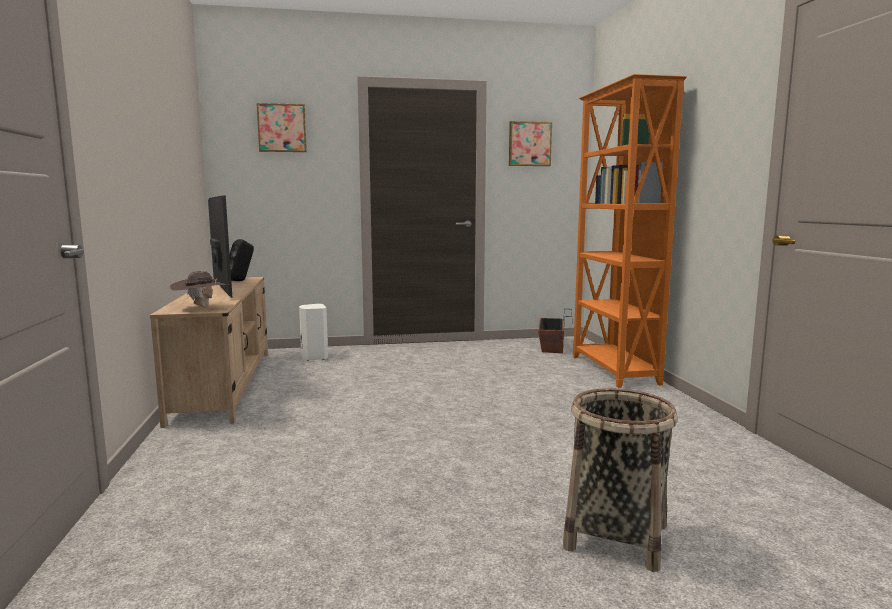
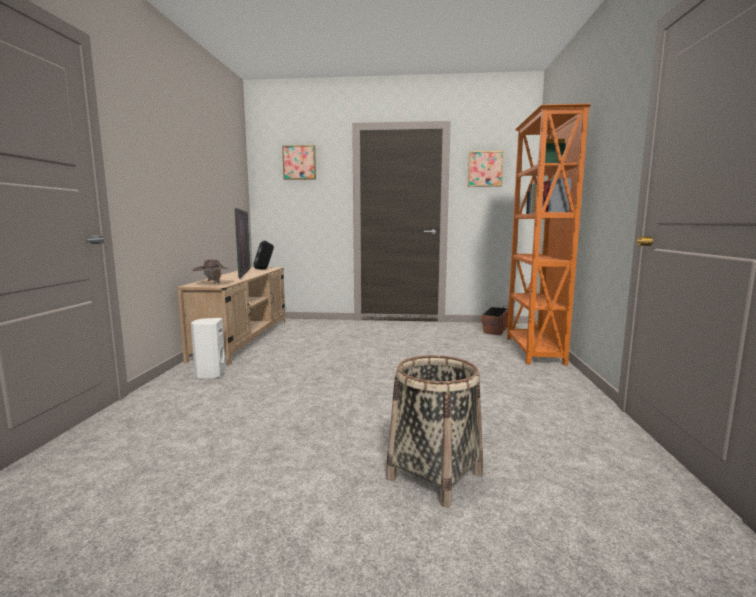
camera: 15 degrees right, 0 degrees up
white speaker [299,304,328,361] -> white speaker moved to [191,318,226,378]

